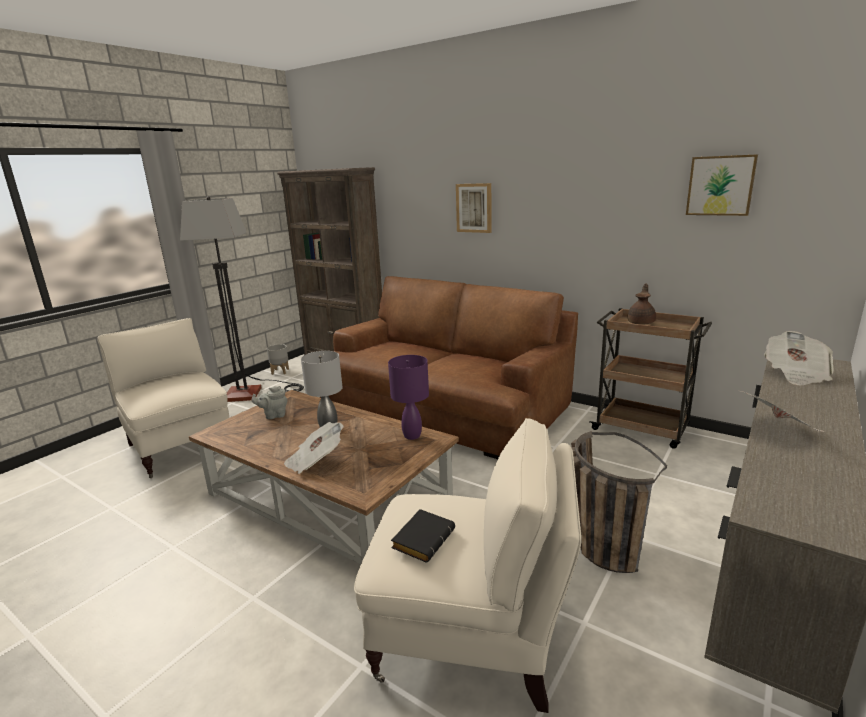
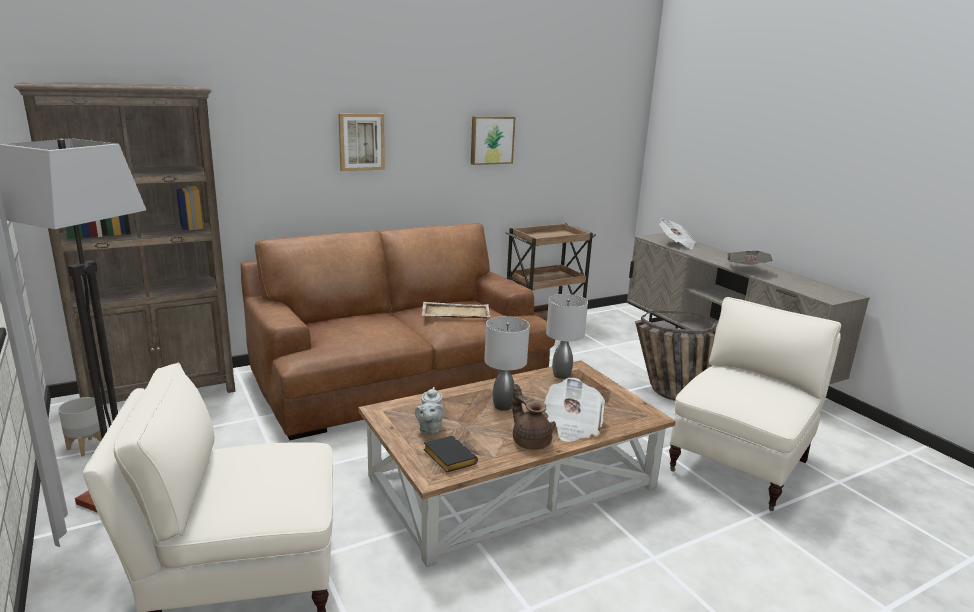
camera: 65 degrees left, 0 degrees up
purple table lamp [388,355,429,440] -> grey table lamp [546,294,588,379]
black book [391,509,455,563] -> black book moved to [423,436,478,473]
brown teapot [628,283,656,325] -> brown teapot moved to [512,384,552,450]
picture [686,154,758,216] -> picture moved to [471,116,515,165]
none -> beige tray [422,302,491,319]

